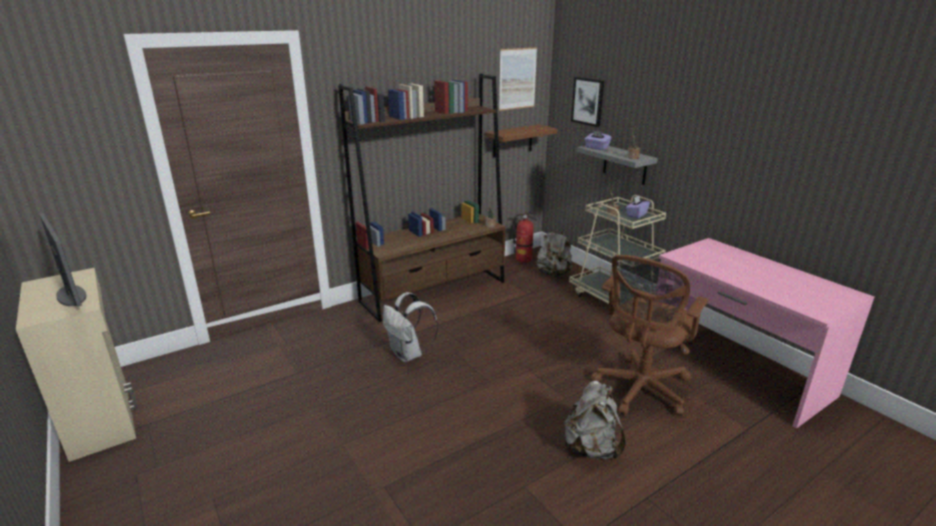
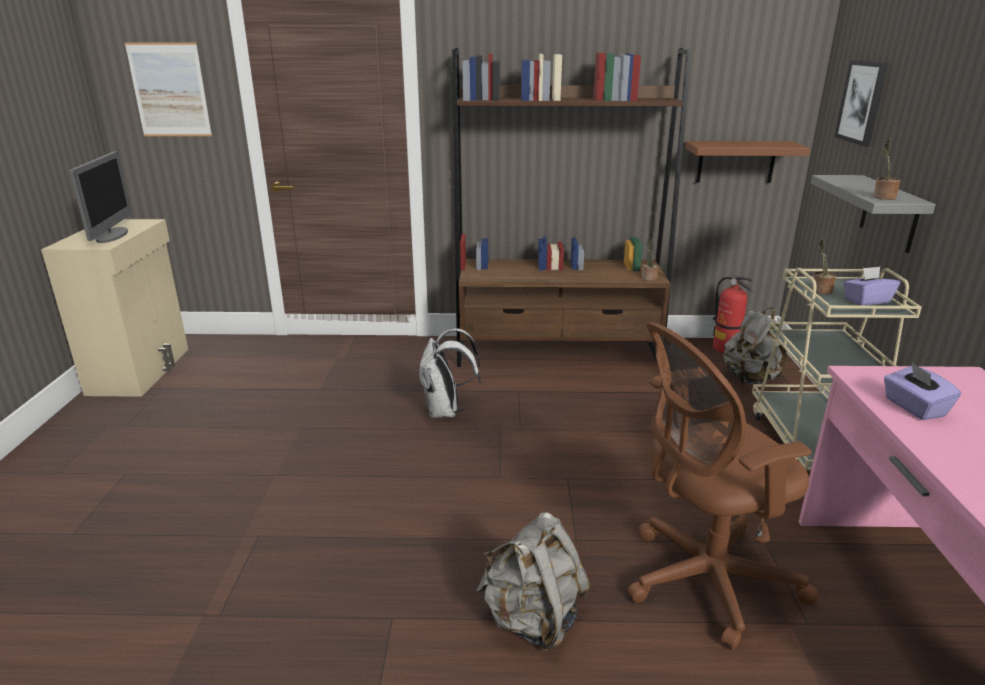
camera: 35 degrees right, 0 degrees up
picture [499,47,537,111] -> picture moved to [124,42,212,136]
purple tissue box [584,130,611,150] -> purple tissue box moved to [884,363,961,420]

